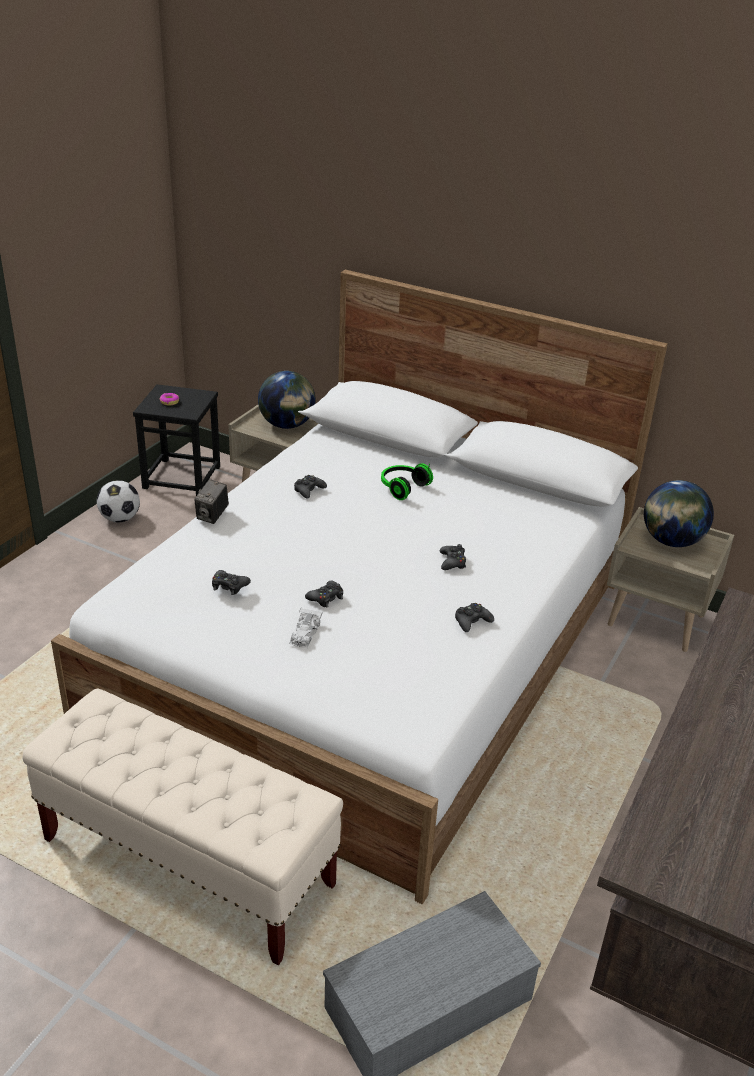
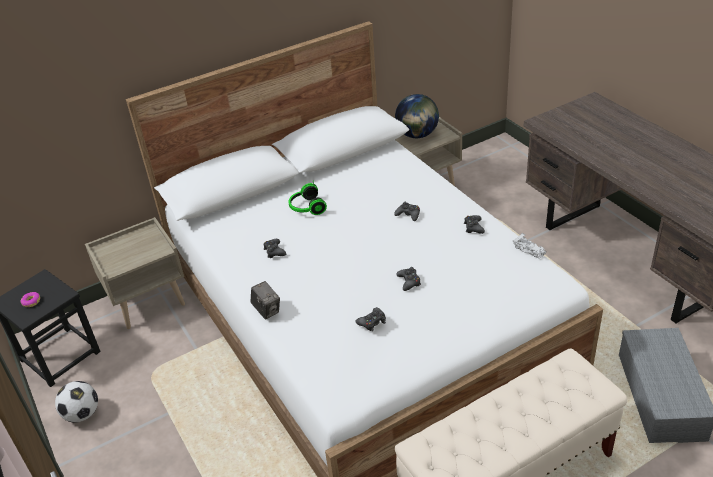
camera: 55 degrees left, 5 degrees up
globe [258,371,316,429] -> none
white toy car [289,608,323,648] -> white toy car moved to [513,233,547,259]

